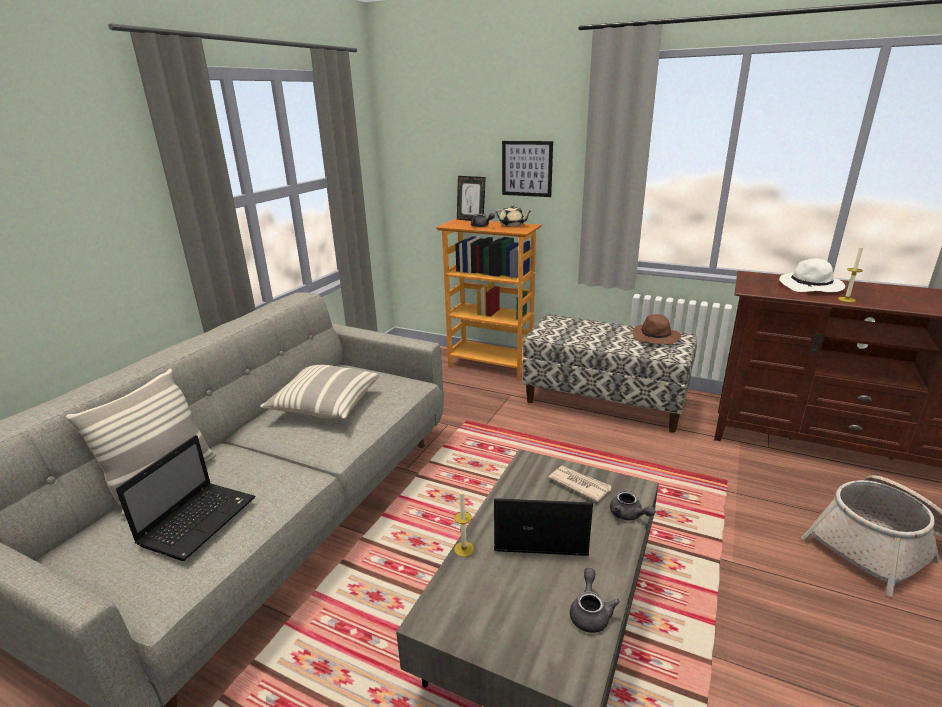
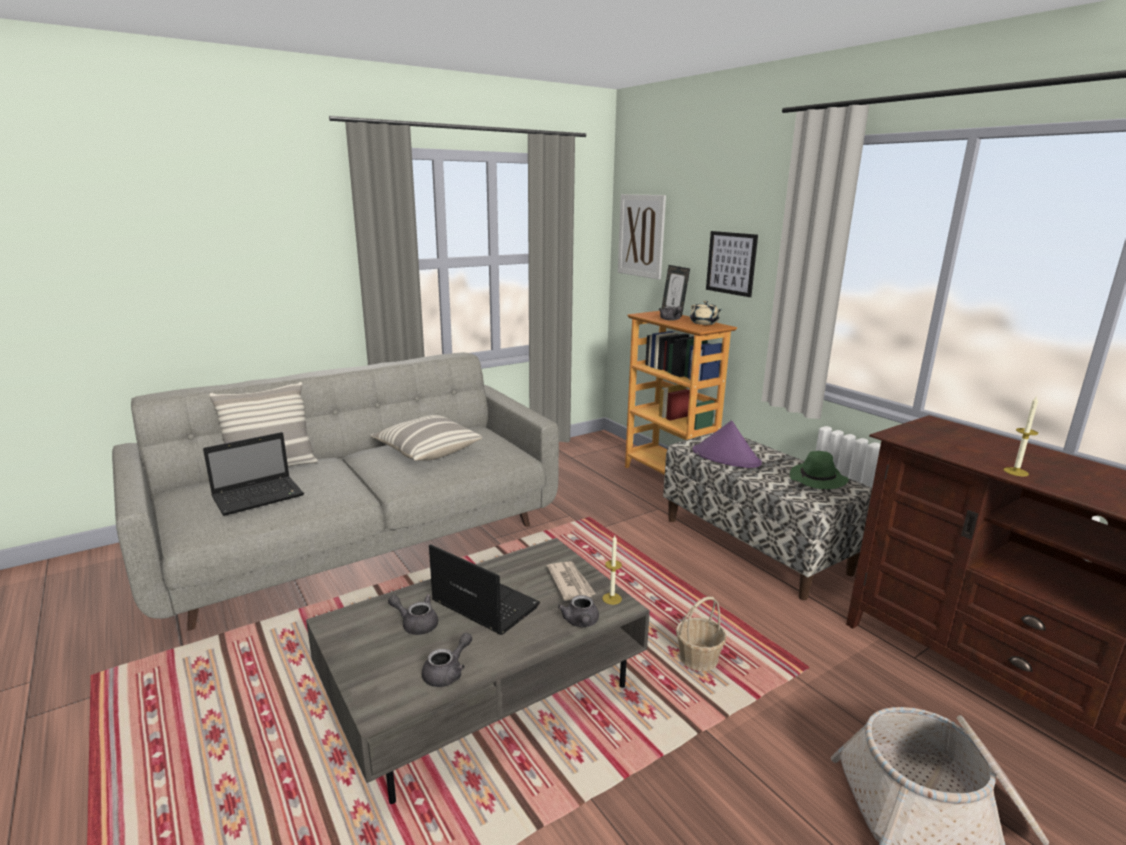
camera: 30 degrees right, 5 degrees down
candle [454,489,474,557] -> candle moved to [602,535,622,605]
brown hat [632,314,681,345] -> green hat [790,451,849,489]
white hat [779,259,845,292] -> none
none -> grey teapot [388,594,438,635]
none -> picture [618,194,666,280]
none -> basket [676,597,727,671]
none -> purple hat [693,421,762,468]

